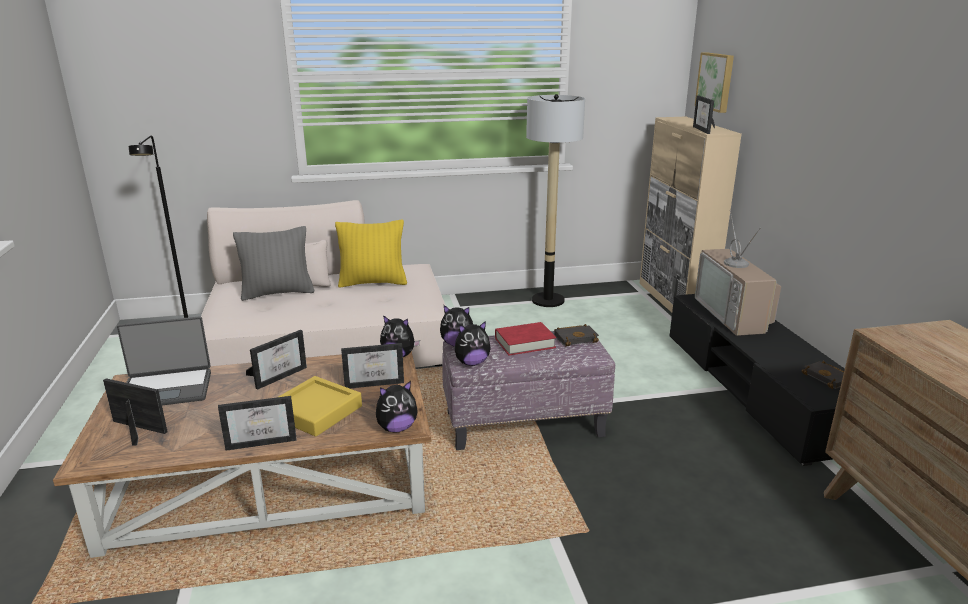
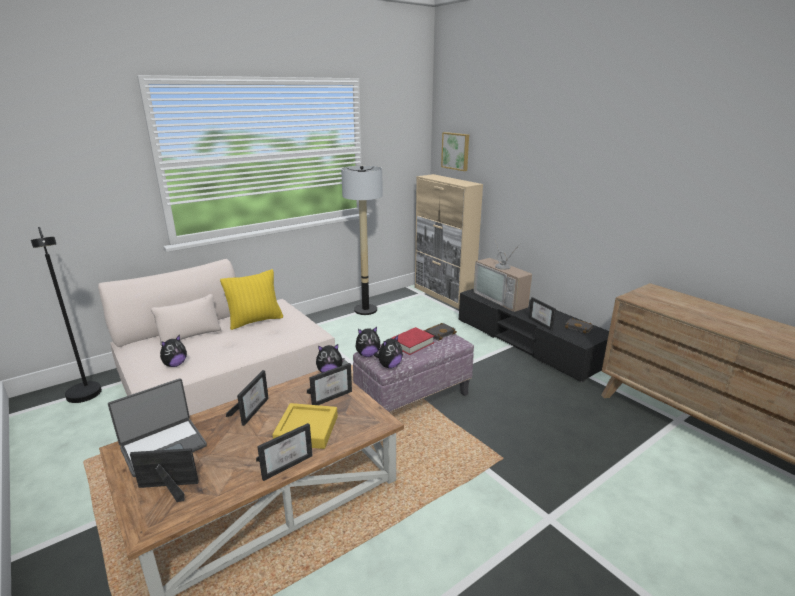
camera: 25 degrees left, 0 degrees up
grey pillow [233,226,315,301] -> none
plush toy [376,381,418,433] -> plush toy moved to [160,335,187,367]
picture frame [693,95,715,134] -> picture frame moved to [529,297,556,331]

